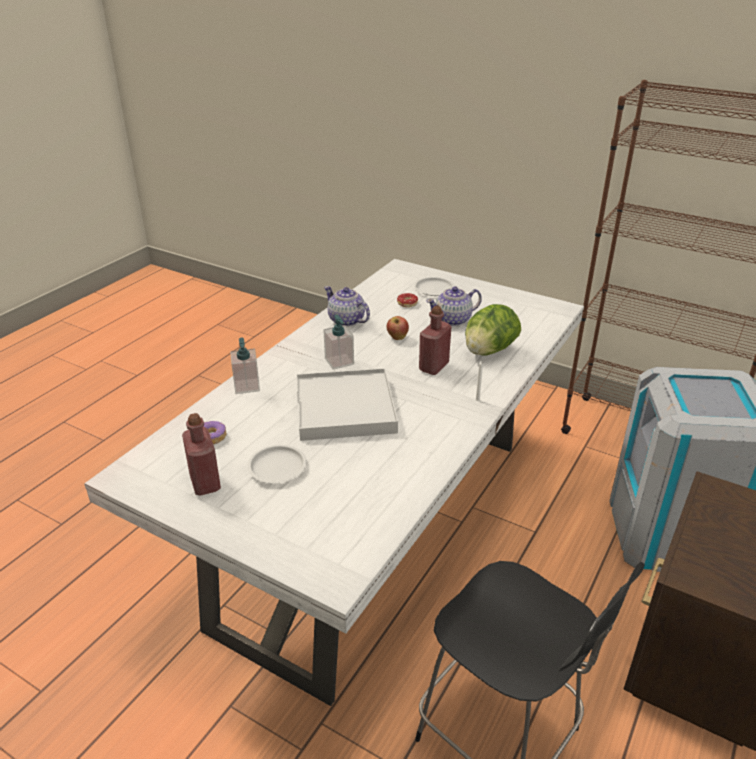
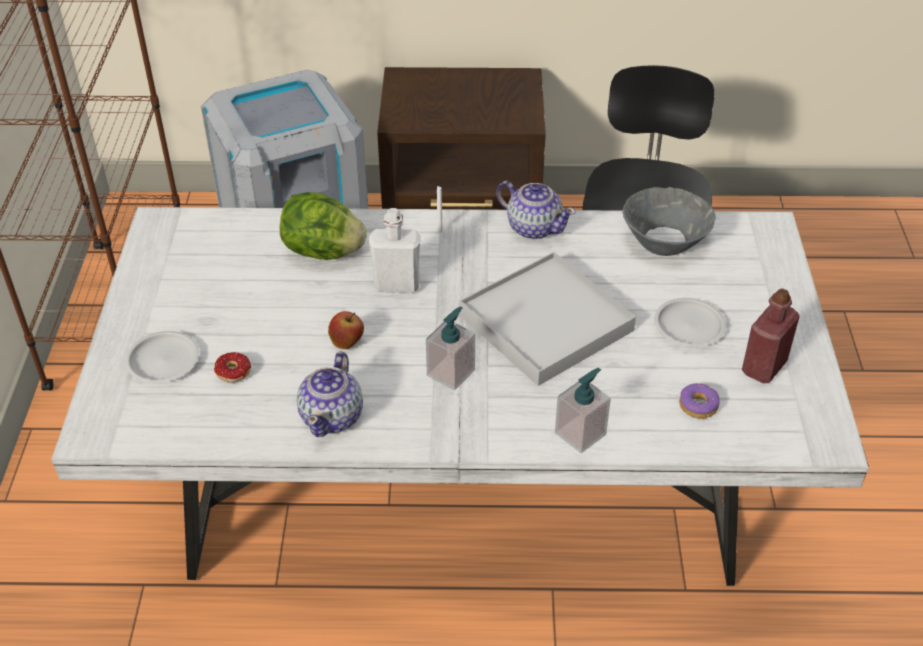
camera: 120 degrees left, 10 degrees up
red bottle [419,306,451,375] -> white bottle [369,208,421,293]
teapot [426,286,482,326] -> teapot moved to [496,181,576,239]
none -> grey bowl [623,187,716,256]

